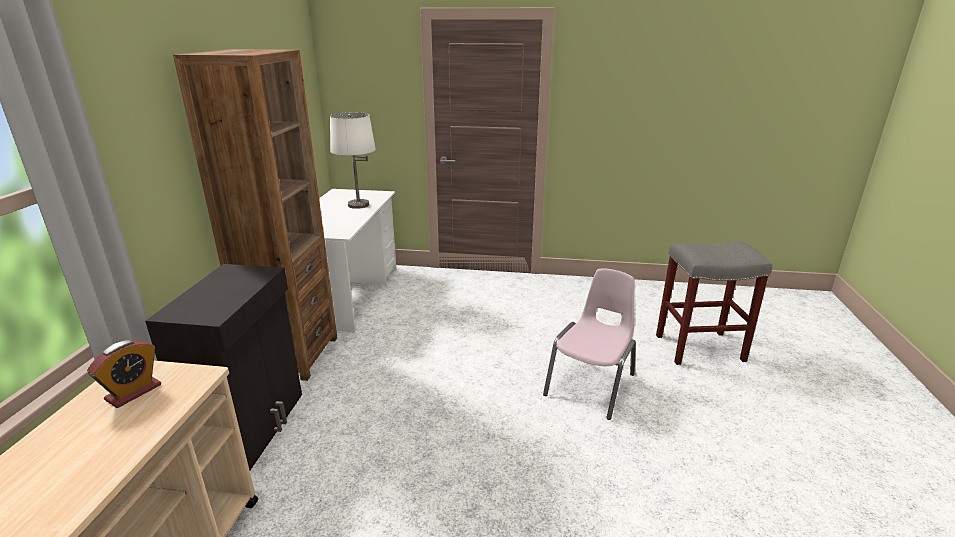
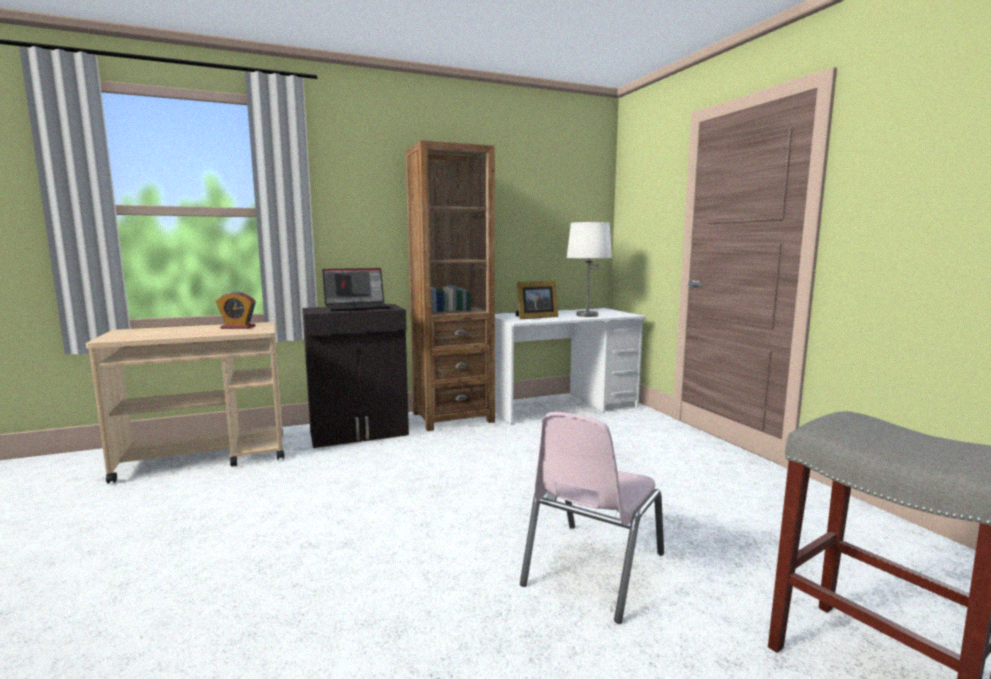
camera: 60 degrees right, 15 degrees down
pink chair [543,268,636,420] -> pink chair turned 120 degrees clockwise [520,412,664,624]
none -> laptop [322,268,391,311]
none -> picture frame [516,281,558,319]

